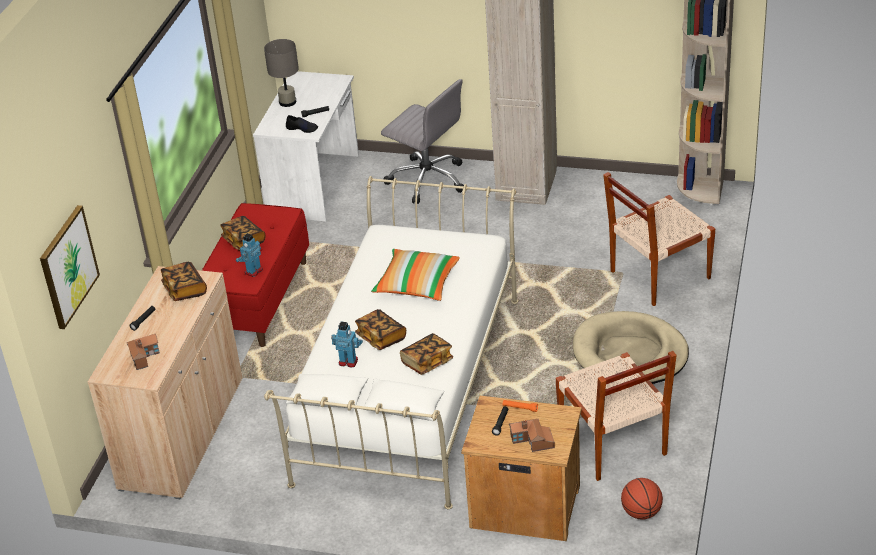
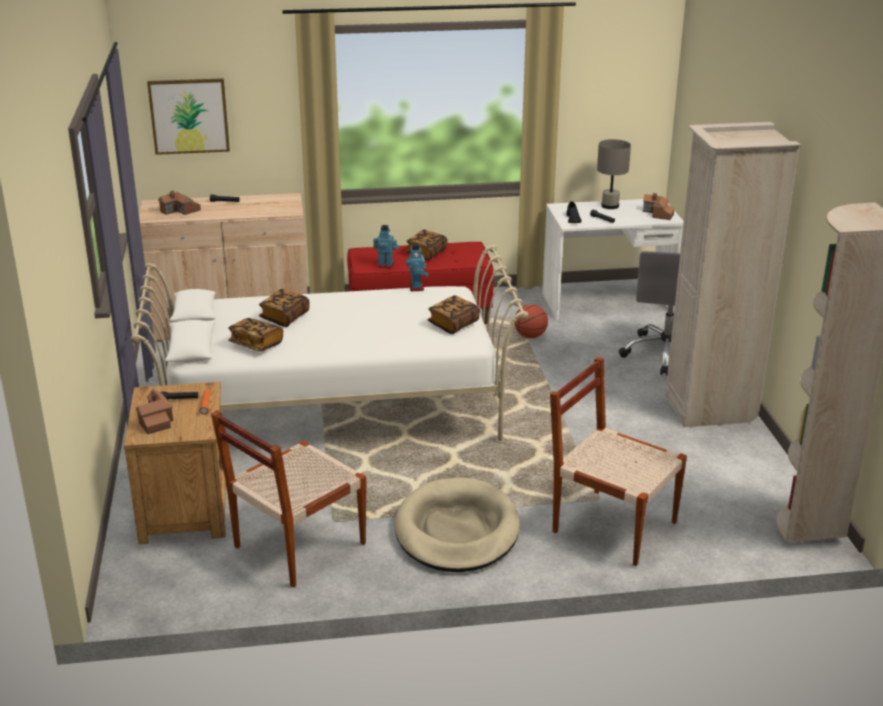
camera: 65 degrees right, 10 degrees down
book [161,262,207,301] -> book moved to [428,295,480,334]
toy robot [331,322,363,368] -> toy robot moved to [406,243,429,291]
pillow [371,249,460,301] -> none
basketball [621,478,663,520] -> basketball moved to [514,304,548,338]
none -> toy house [643,193,674,220]

